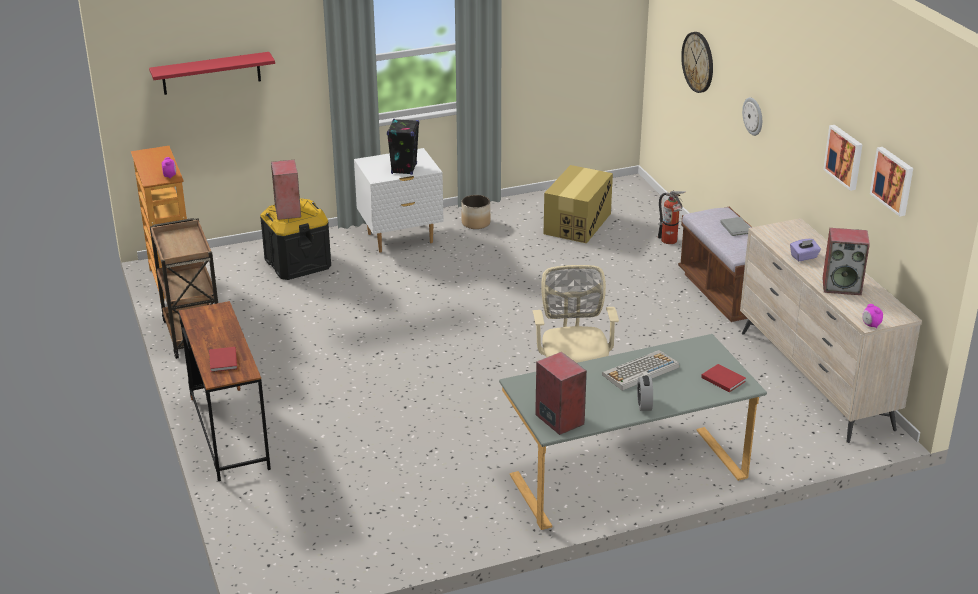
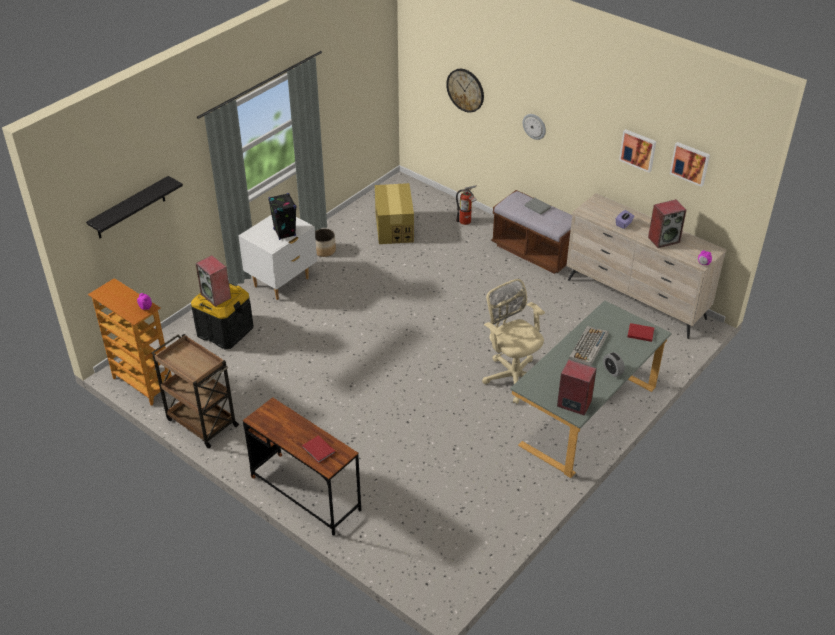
camera: 30 degrees left, 10 degrees up
red shelf [149,52,275,95] -> black shelf [86,176,183,238]

